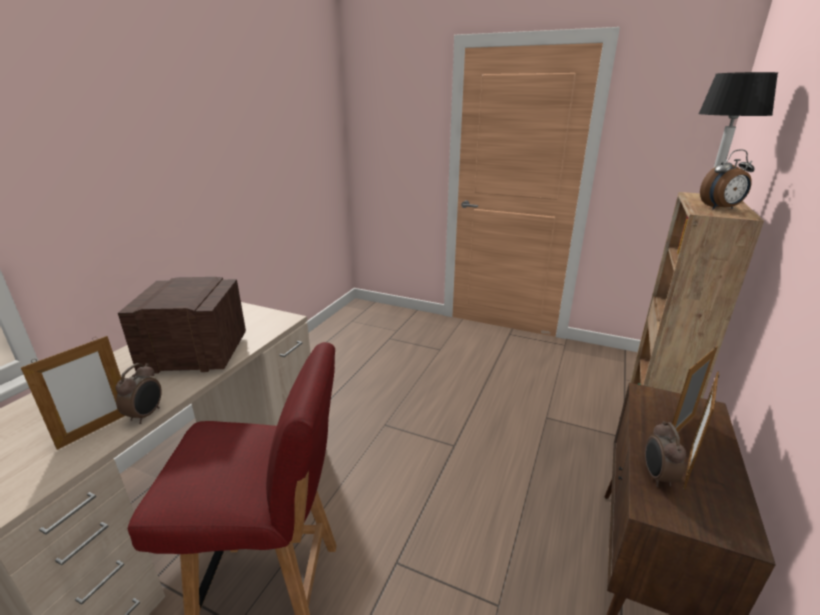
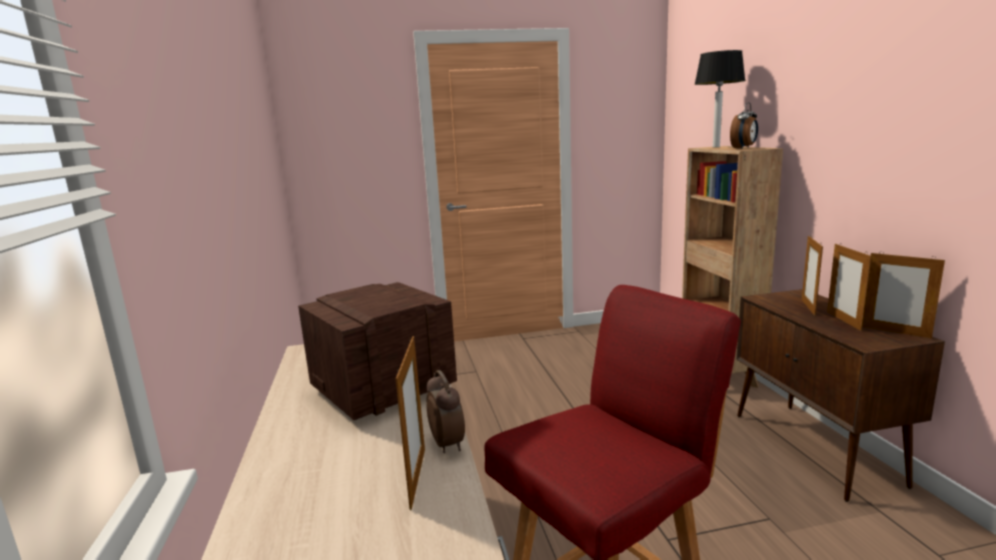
camera: 35 degrees left, 10 degrees down
alarm clock [645,421,686,487] -> none
none -> picture frame [862,251,945,339]

